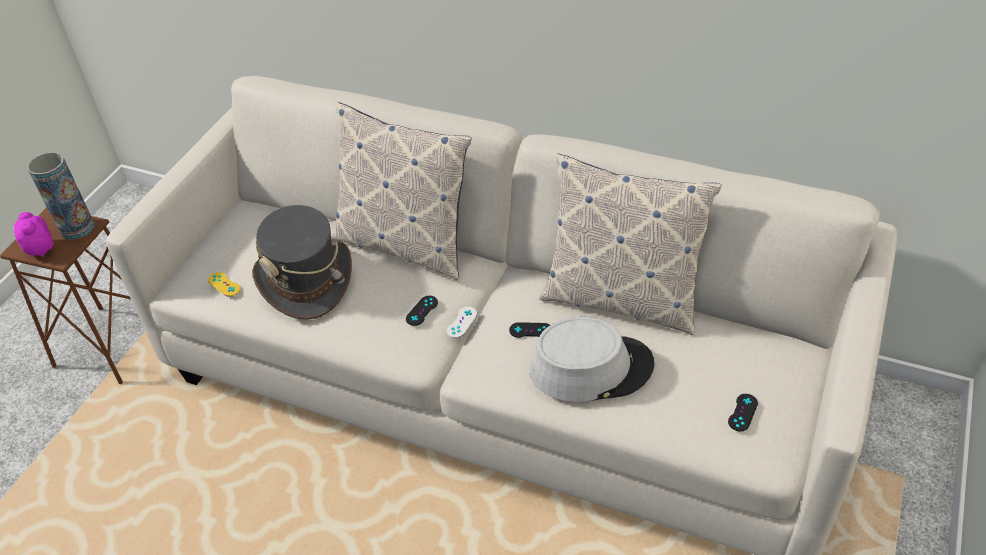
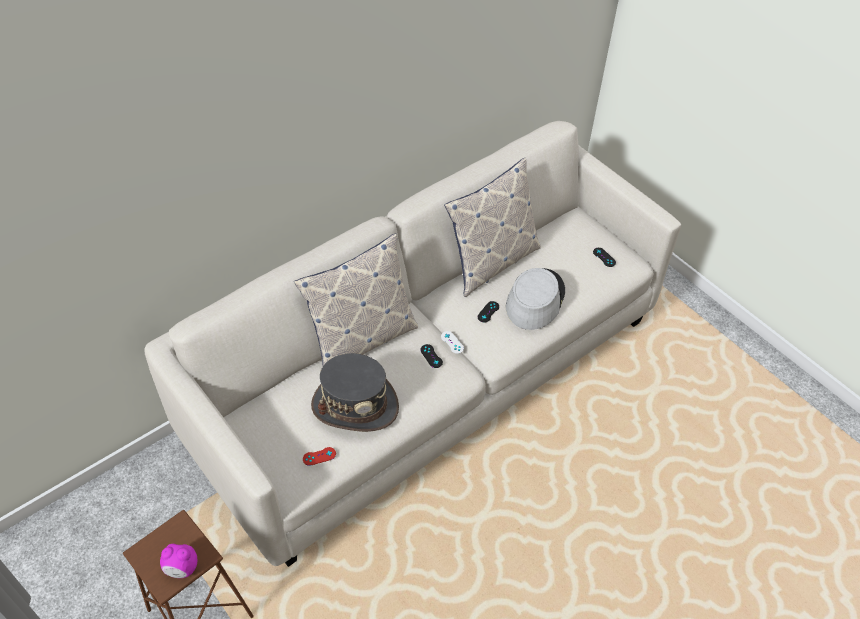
camera: 65 degrees left, 5 degrees up
vase [27,152,94,240] -> none
yellow game controller [208,272,240,297] -> red game controller [303,447,336,466]

